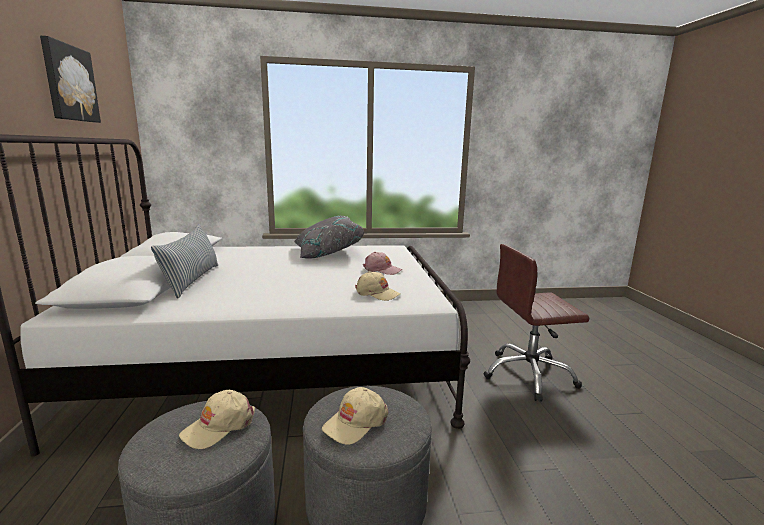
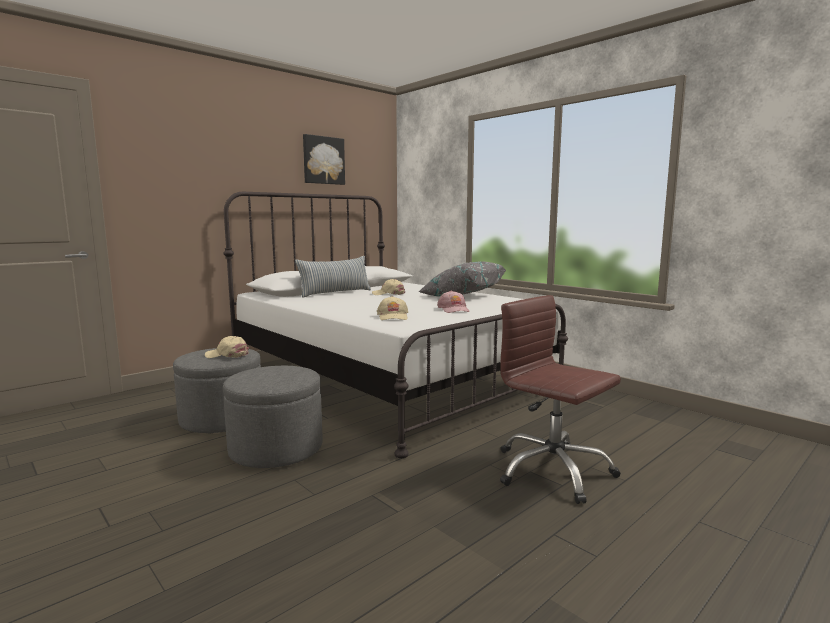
camera: 55 degrees right, 5 degrees down
beige cap [322,387,388,445] -> beige cap moved to [372,279,405,295]

